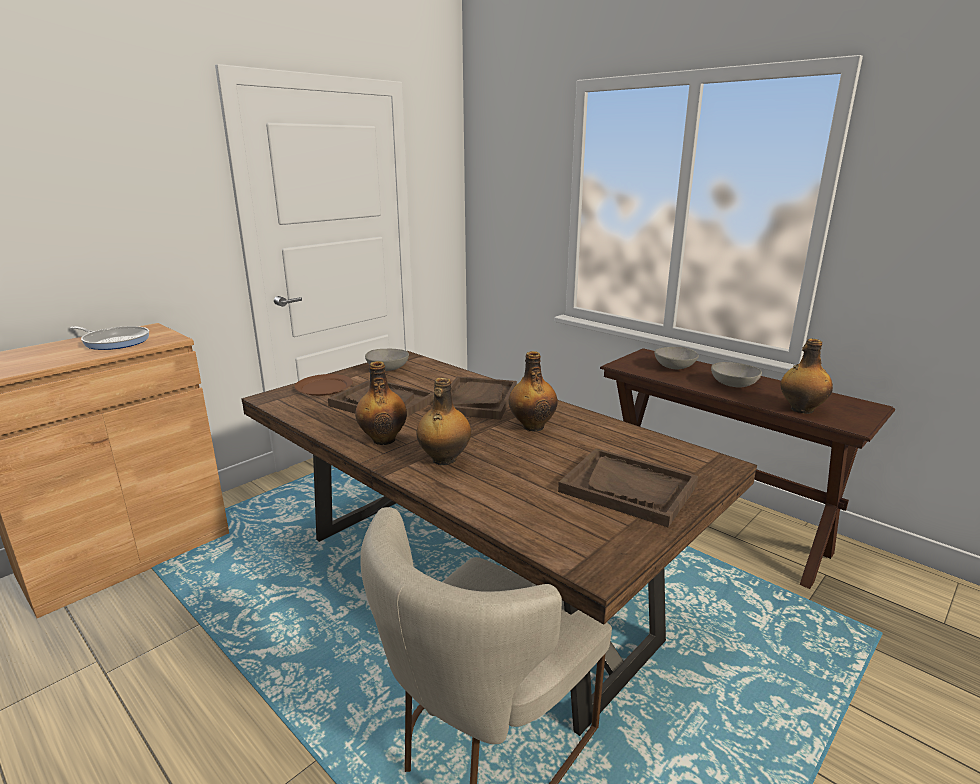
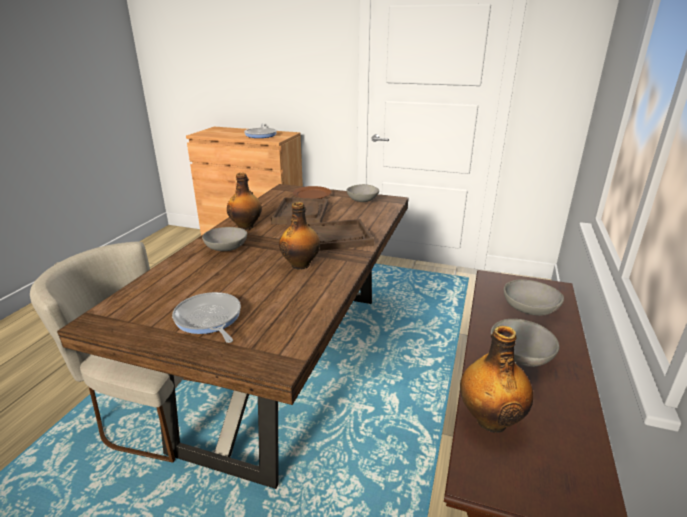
camera: 65 degrees right, 5 degrees up
bottle [417,378,471,465] -> grey bowl [202,227,247,251]
brown tray [558,448,698,527] -> frying pan [172,292,241,343]

